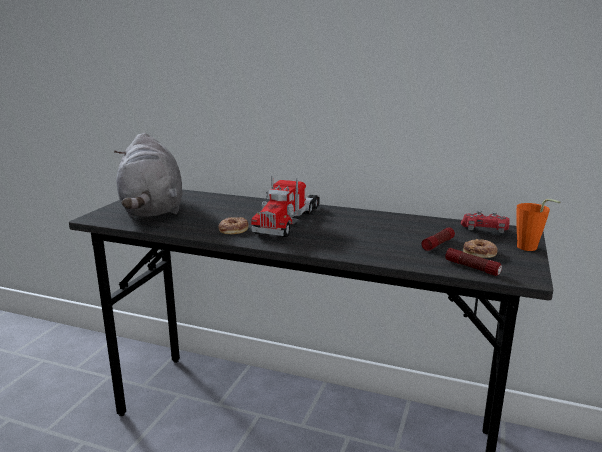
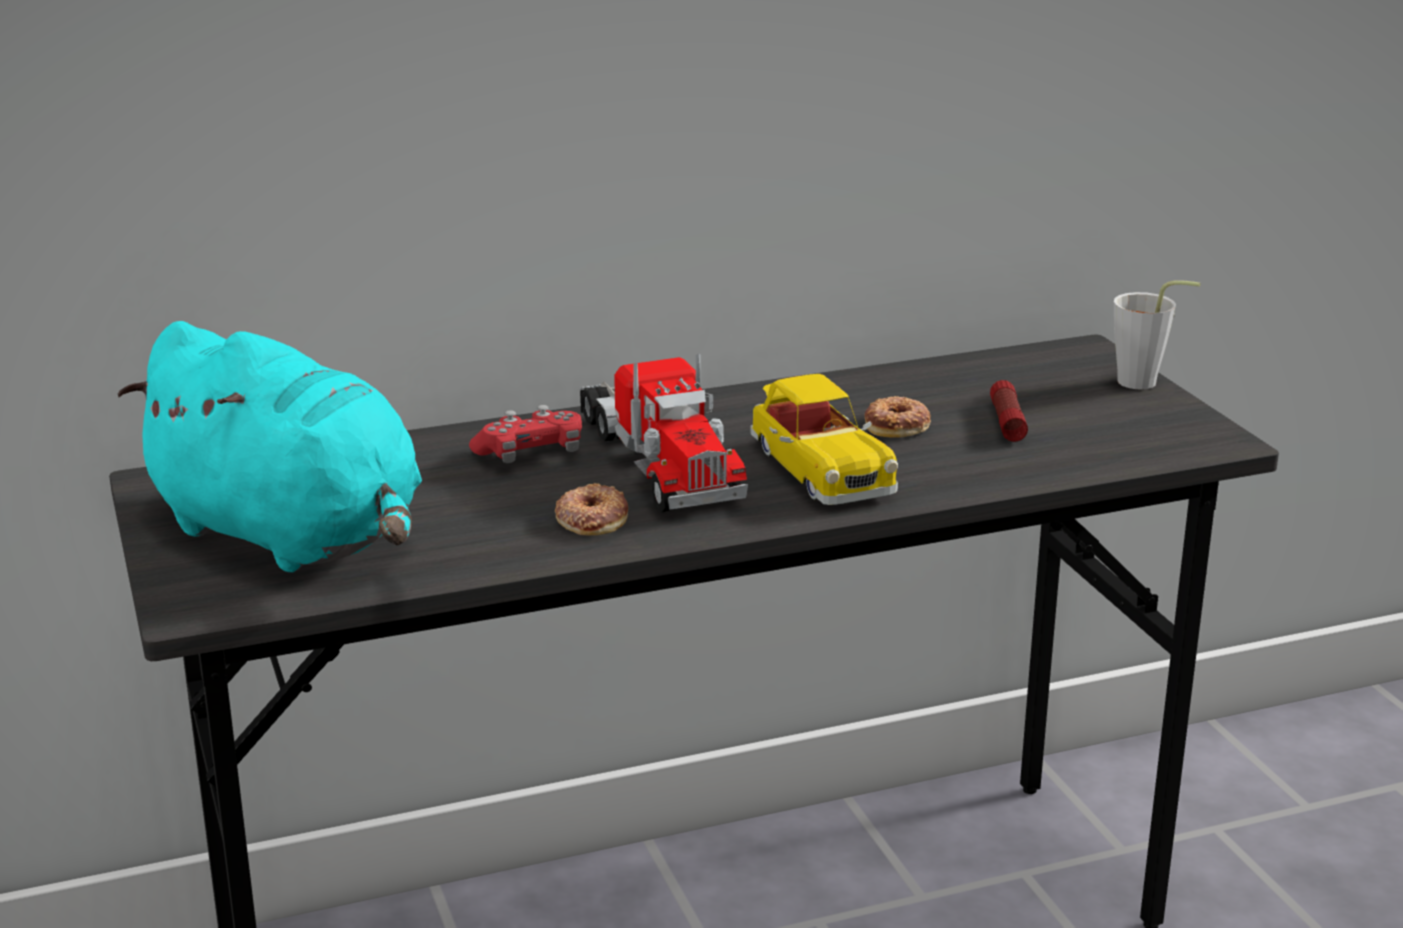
camera: 40 degrees left, 5 degrees up
grey plush toy [114,133,182,217] -> turquoise plush toy [118,321,422,572]
flashlight [445,248,502,276] -> none
red game controller [461,211,510,233] -> red game controller moved to [469,405,582,463]
donut [463,239,498,258] -> donut moved to [865,396,931,438]
orange cup [516,199,560,251] -> grey cup [1114,280,1200,389]
none -> toy car [750,374,898,505]

